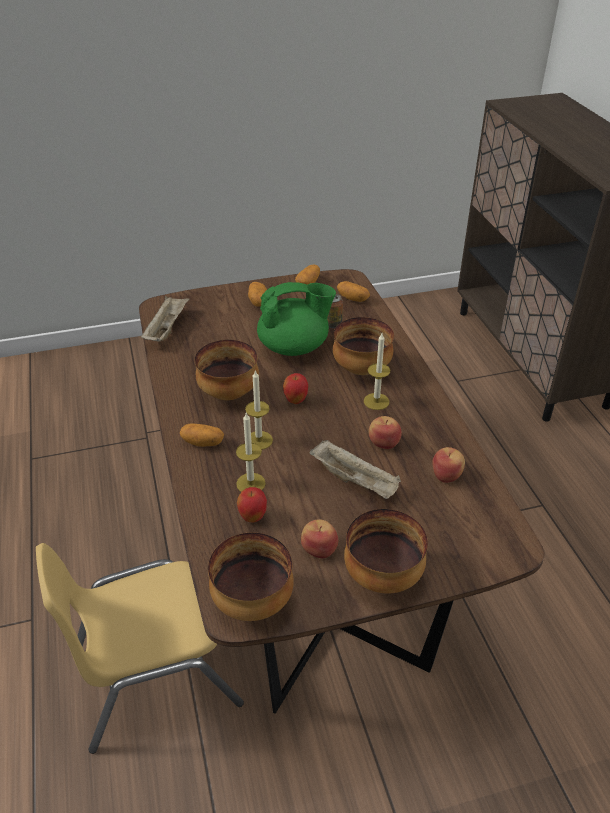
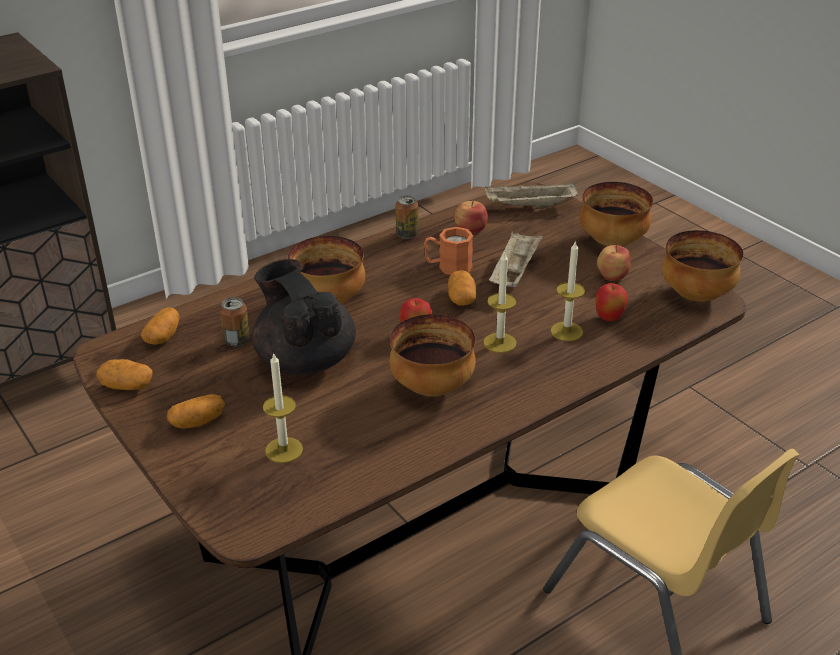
camera: 110 degrees left, 5 degrees down
beige tray [141,296,189,342] -> beige tray moved to [485,182,579,209]
potato [180,423,224,447] -> potato moved to [448,270,476,306]
green teapot [257,282,336,356] -> black teapot [252,259,356,375]
candle [364,333,390,410] -> candle moved to [263,352,303,463]
apple [369,416,402,449] -> orange mug [424,227,473,275]
none -> can [395,195,419,239]

